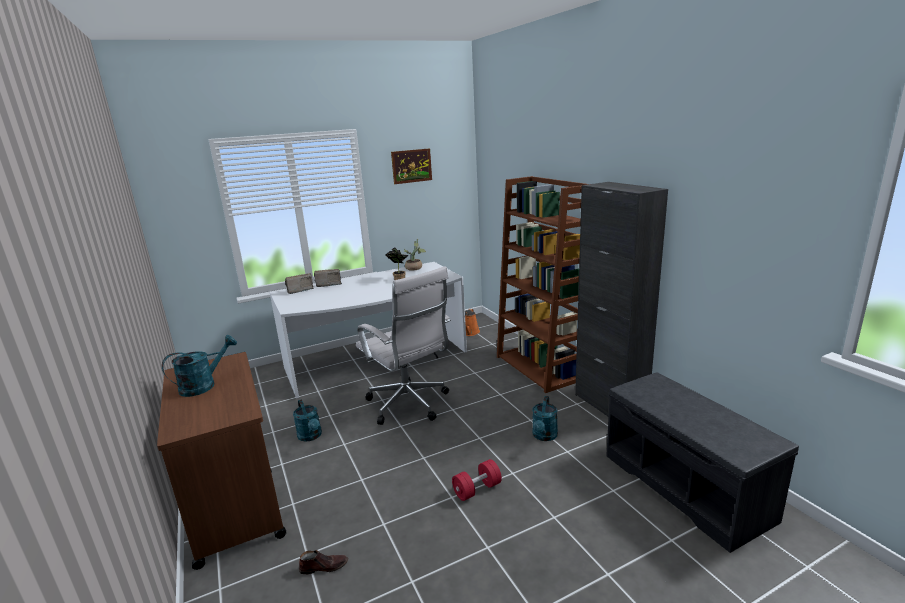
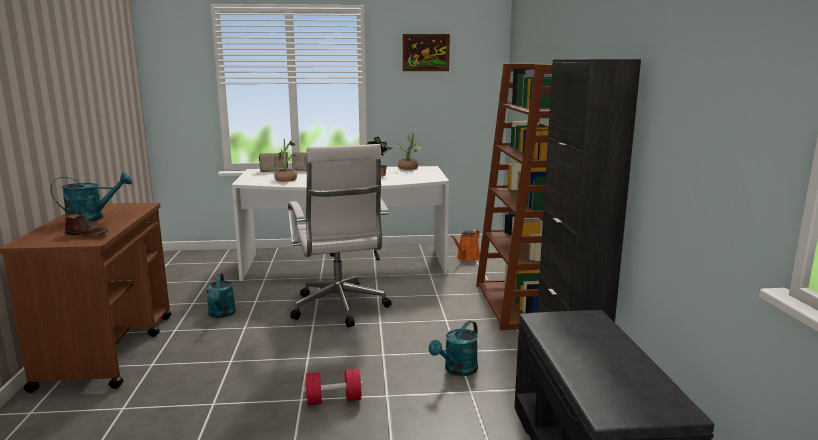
camera: 20 degrees right, 5 degrees down
brown shoe [299,550,348,574] -> brown shoe moved to [65,214,109,236]
none -> potted plant [274,139,297,182]

